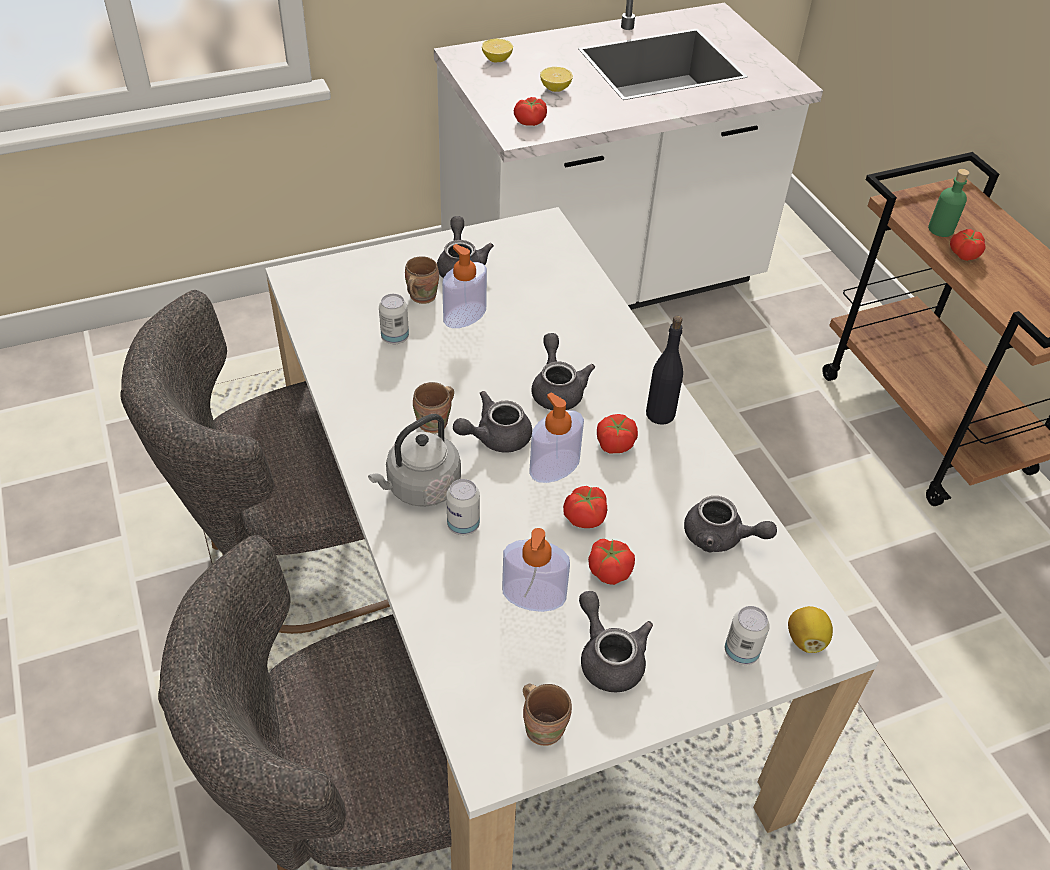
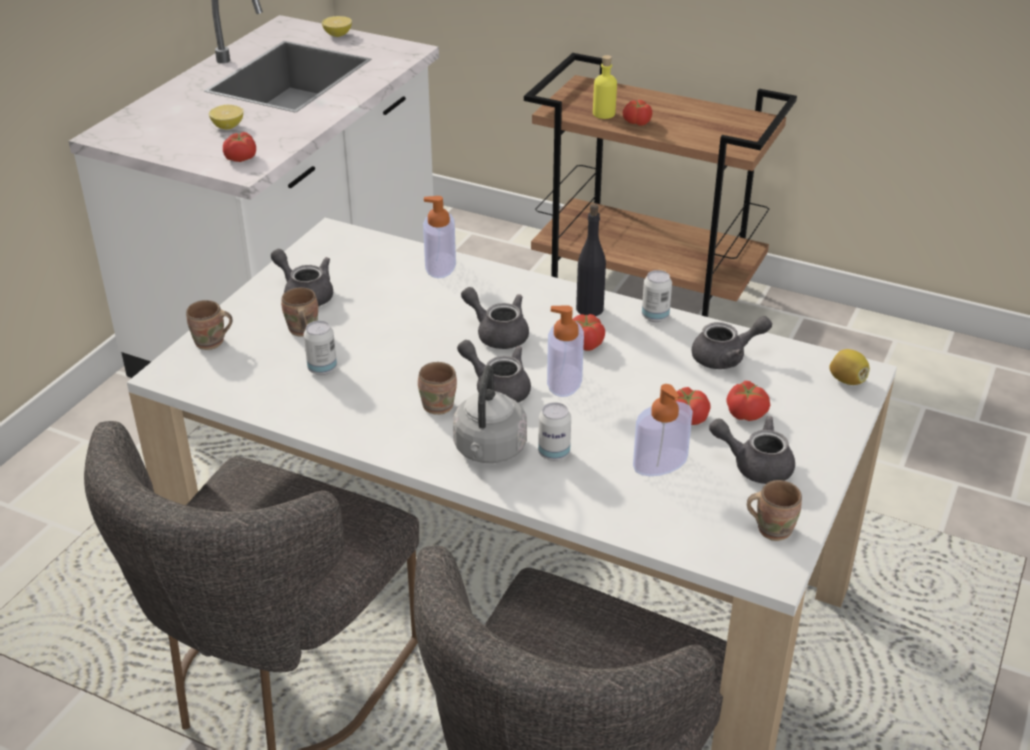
camera: 40 degrees left, 10 degrees down
soap dispenser [442,244,487,328] -> soap dispenser moved to [423,196,456,279]
grey teapot [453,391,532,453] -> grey teapot turned 105 degrees clockwise [457,340,531,403]
lemon [482,39,513,63] -> lemon moved to [322,16,352,37]
tomato [563,486,607,528] -> tomato moved to [726,381,770,421]
can [725,606,770,665] -> can moved to [642,270,672,322]
green bottle [928,169,969,237] -> yellow bottle [593,55,617,119]
none -> brown mug [186,300,233,350]

